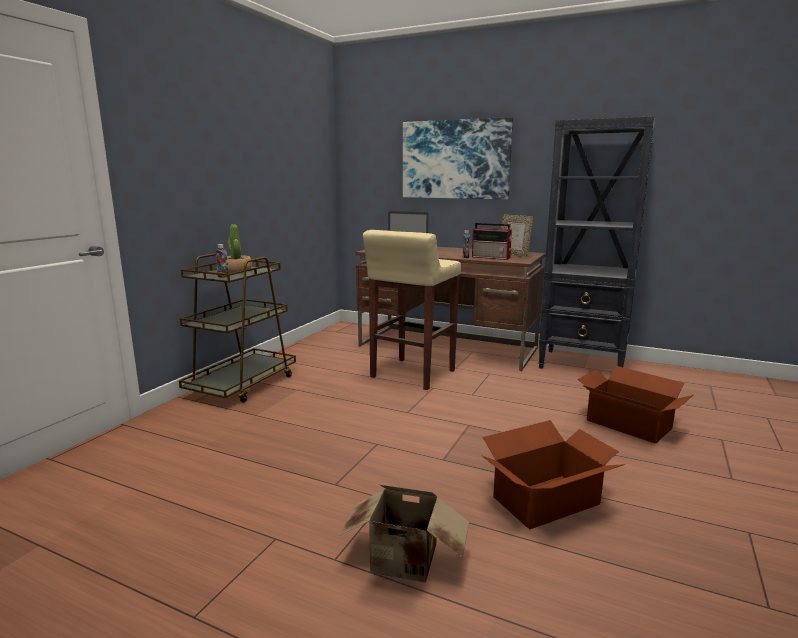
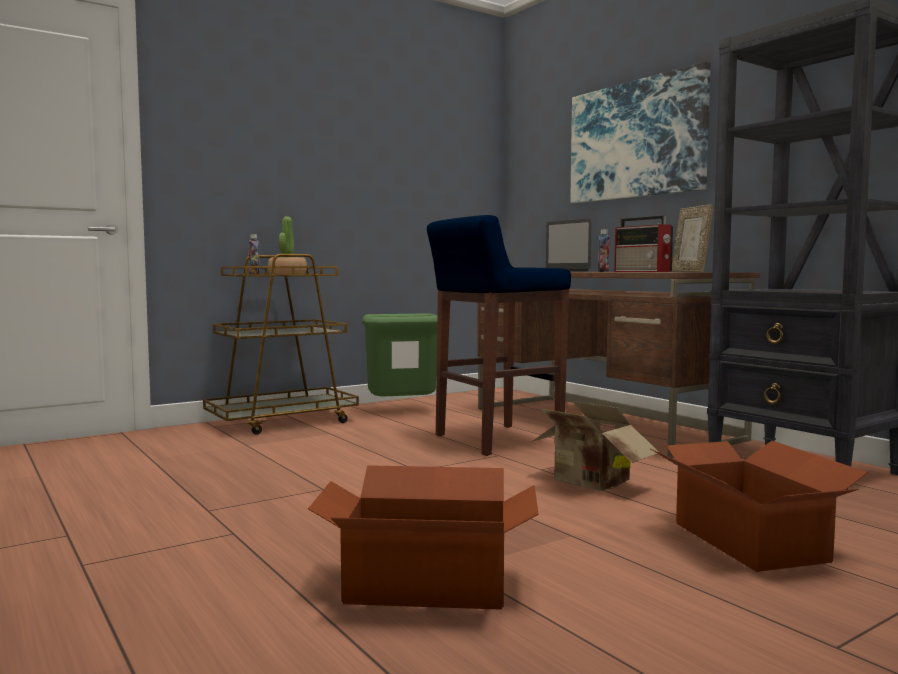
camera: 30 degrees right, 10 degrees down
cardboard box [339,485,469,583] -> cardboard box moved to [531,401,660,491]
beige stool [363,230,461,390] -> blue stool [427,215,571,456]
none -> green trash can [362,314,437,396]

